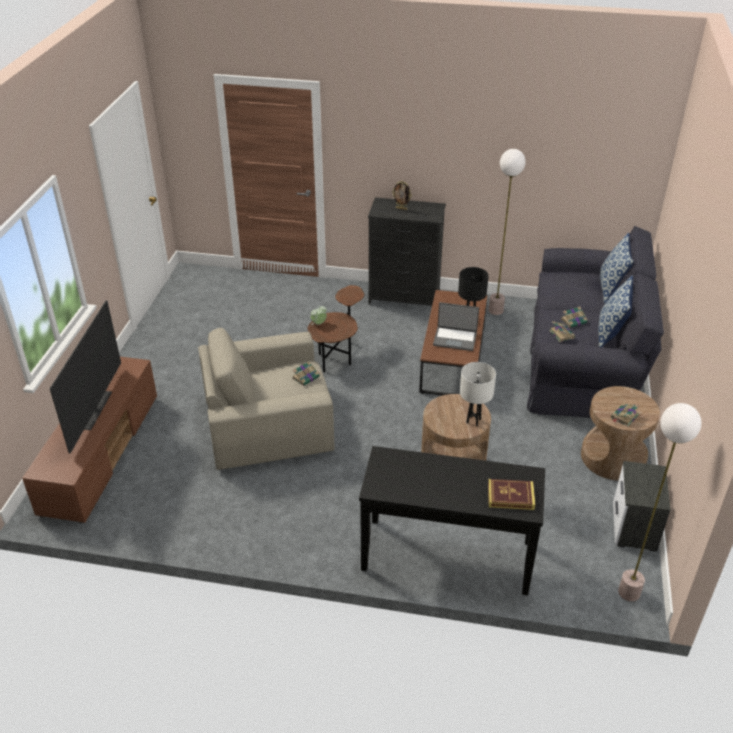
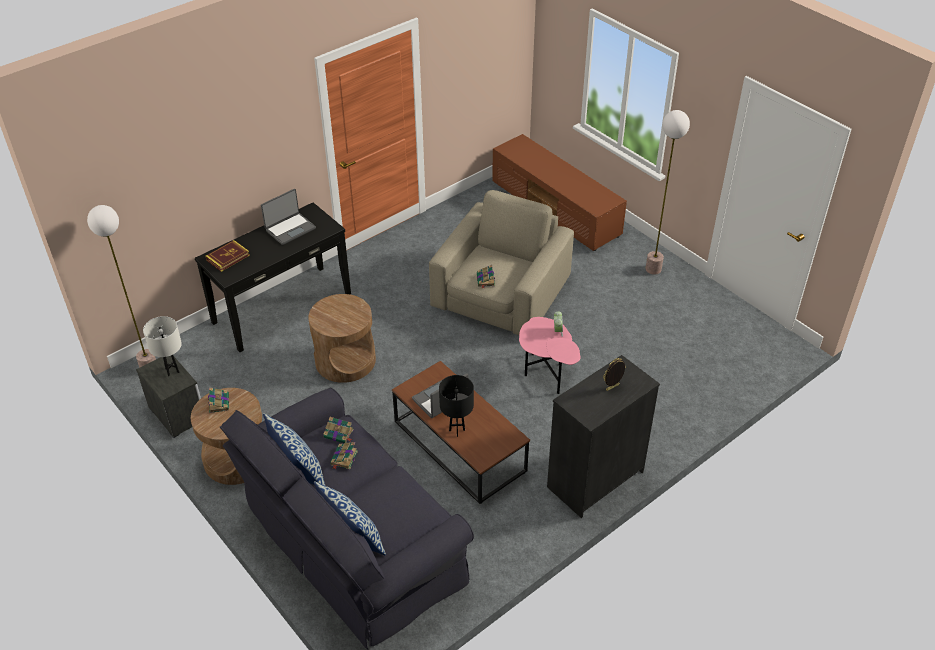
camera: 130 degrees right, 5 degrees up
television [50,300,121,453] -> none
brown side table [308,285,364,372] -> pink side table [519,317,581,394]
white table lamp [460,362,496,426] -> white table lamp moved to [143,316,182,376]
floor lamp [488,149,526,315] -> floor lamp moved to [646,110,690,275]
none -> laptop [261,189,316,245]

